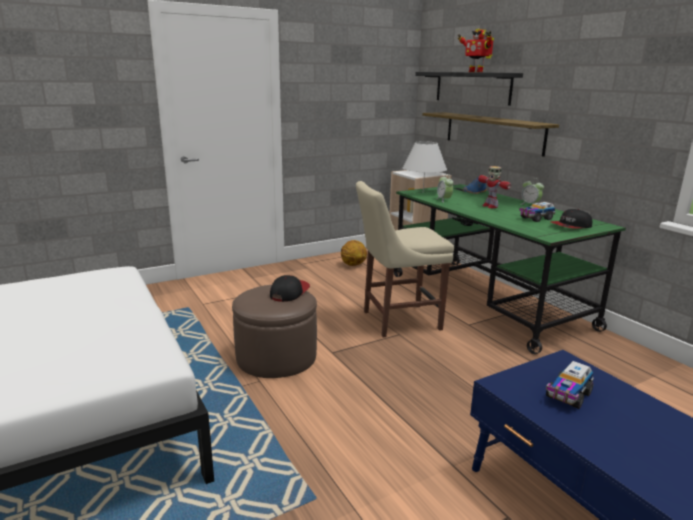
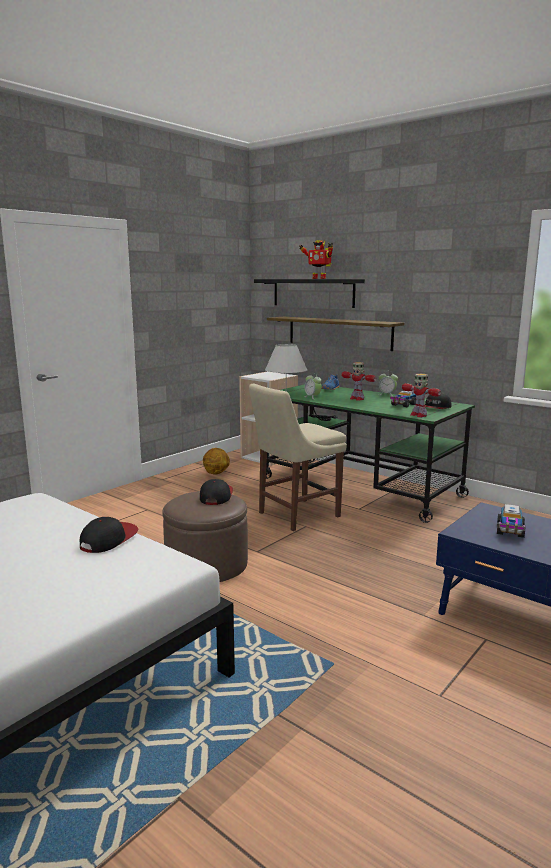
camera: 20 degrees left, 5 degrees down
none -> cap [80,517,138,553]
none -> toy robot [402,374,441,417]

